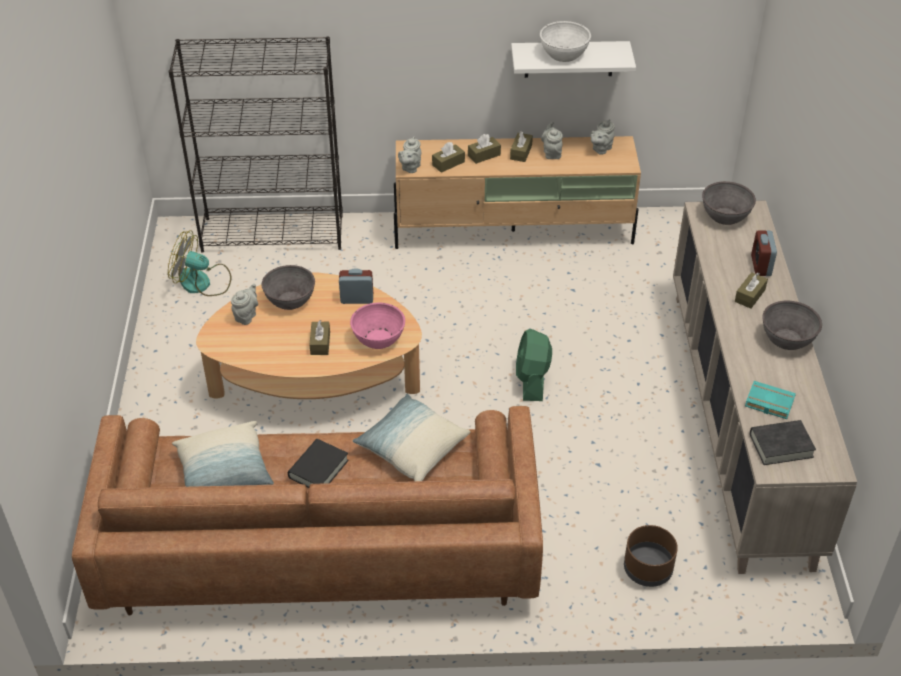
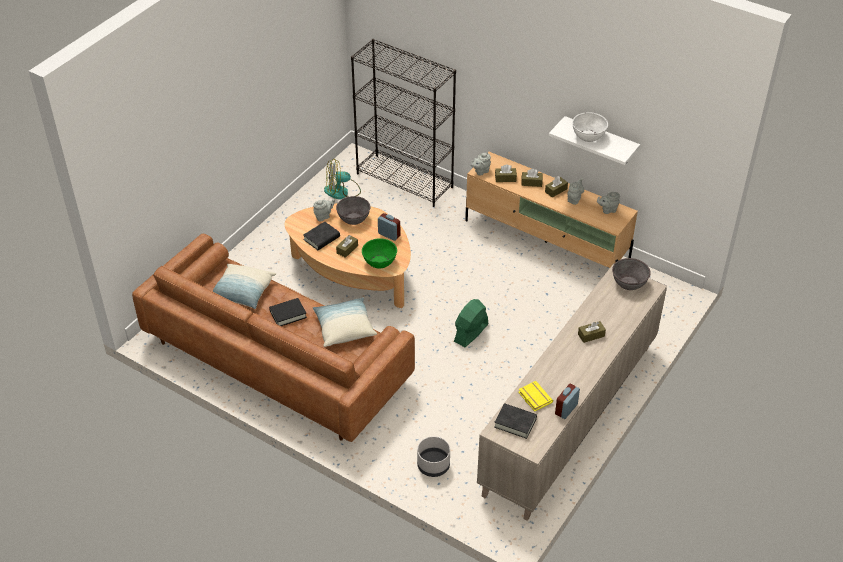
camera: 35 degrees right, 0 degrees up
fan [168,230,231,296] -> fan turned 60 degrees counterclockwise [324,159,361,199]
pink bowl [350,303,405,349] -> green bowl [362,238,397,268]
brown planter [624,525,678,587] -> grey planter [417,436,450,477]
turquoise book [745,381,796,419] -> yellow book [518,381,553,411]
alarm clock [751,230,777,276] -> alarm clock moved to [555,384,580,419]
grey bowl [762,301,822,350] -> none
none -> black book [303,221,340,250]

